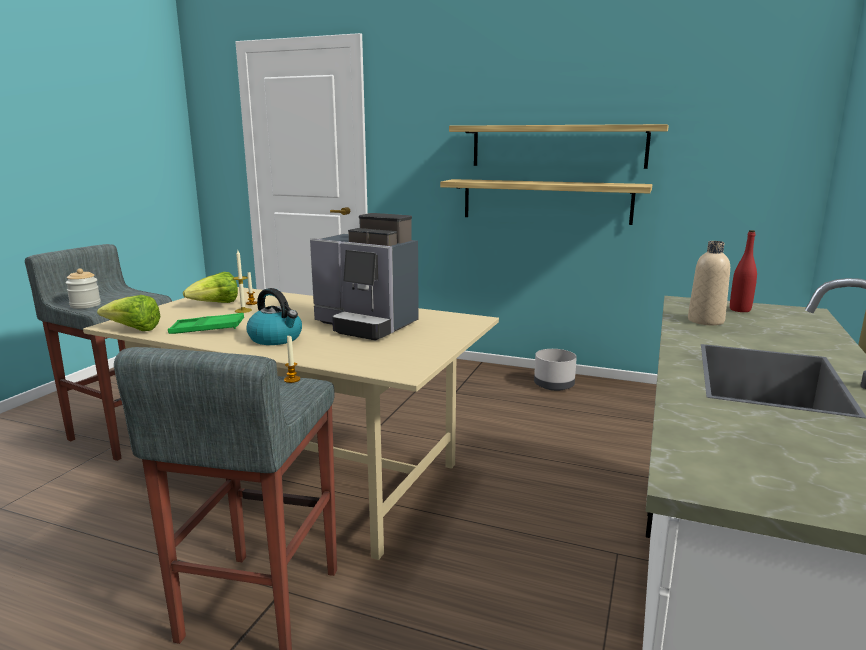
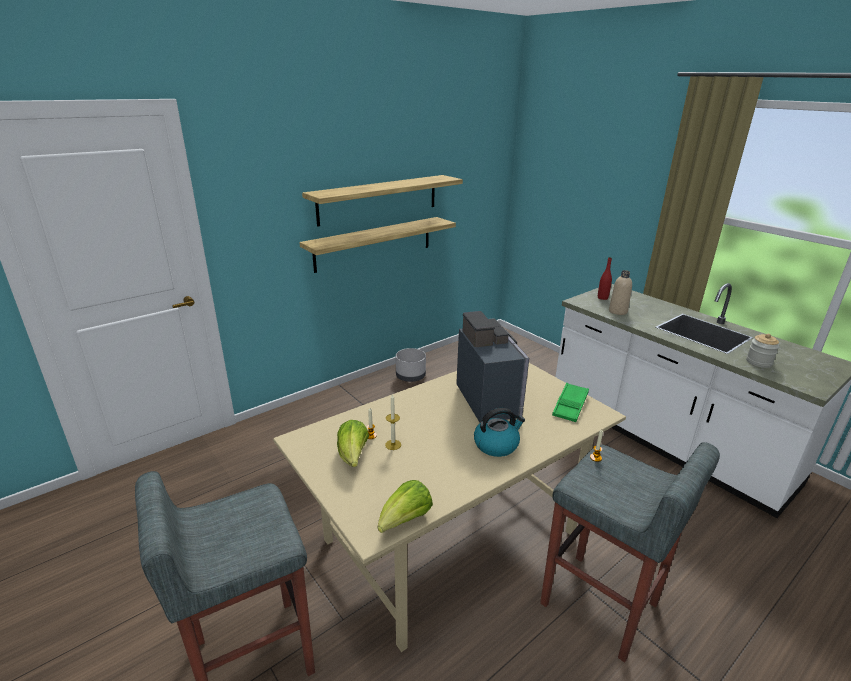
camera: 60 degrees left, 10 degrees up
jar [66,268,101,309] -> jar moved to [746,334,779,368]
green tray [168,313,244,334] -> green tray moved to [552,383,589,422]
coffee machine [310,213,419,341] -> coffee machine turned 75 degrees counterclockwise [456,311,529,423]

